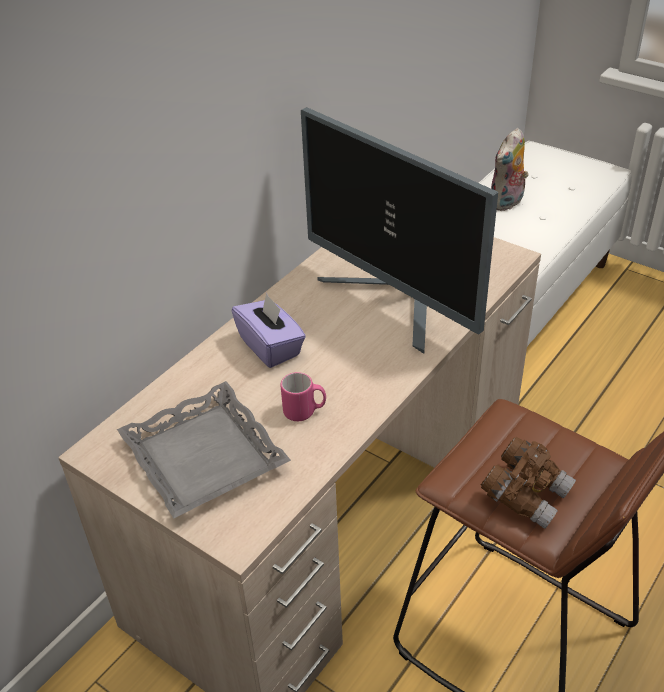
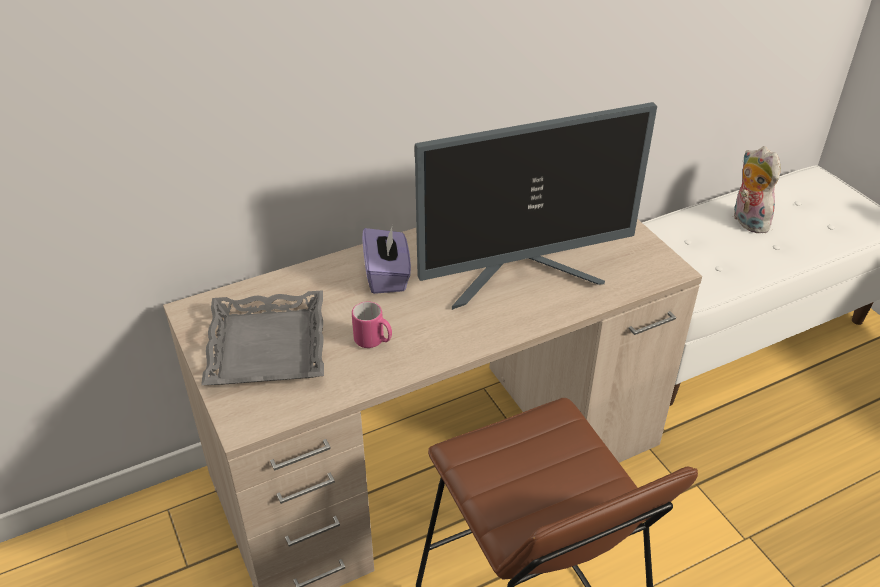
camera: 25 degrees right, 0 degrees up
monitor [301,107,498,354] -> monitor turned 90 degrees counterclockwise [415,102,657,310]
brown binoculars [481,437,576,529] -> none
plush toy [491,128,529,211] -> plush toy turned 90 degrees clockwise [732,146,781,233]

